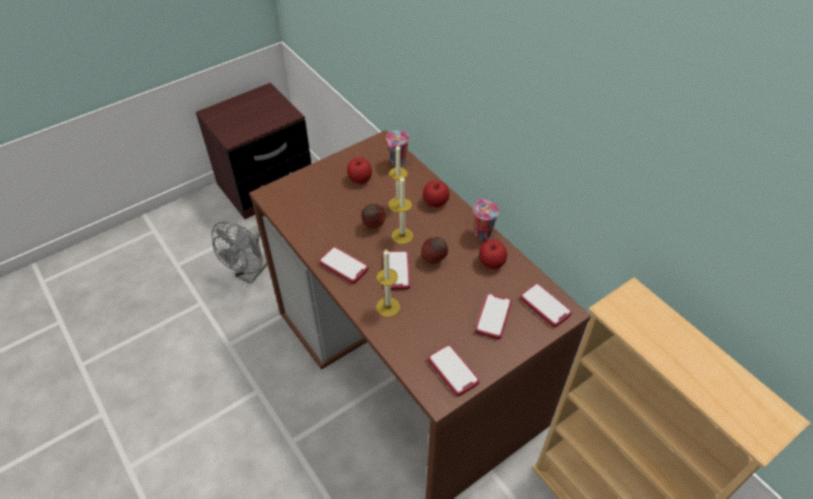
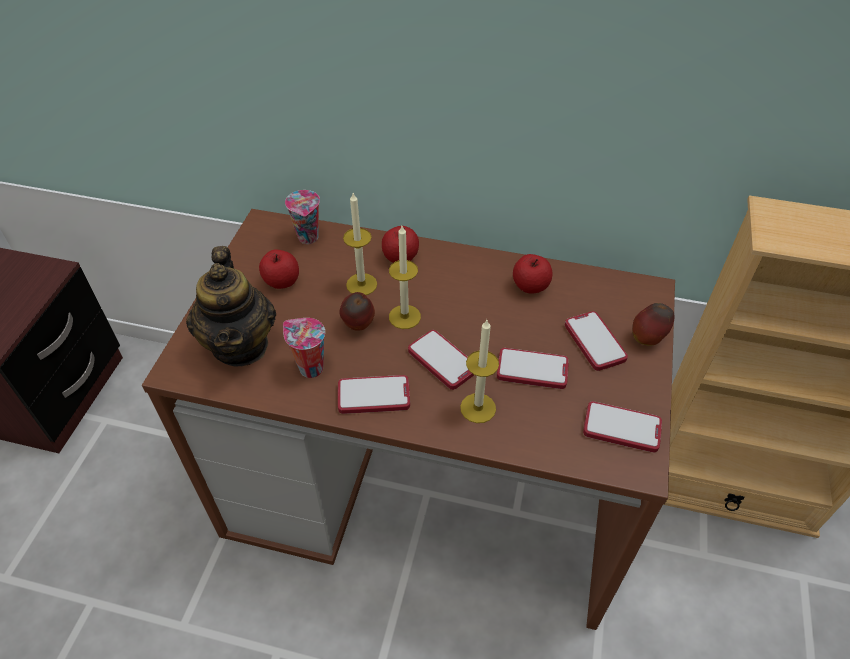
camera: 40 degrees left, 0 degrees up
grey fan [212,222,268,284] -> none
apple [421,237,448,264] -> apple moved to [632,303,674,346]
cup [473,198,499,240] -> cup moved to [283,318,325,378]
phone [520,283,572,327] -> phone moved to [497,348,569,389]
none -> teapot [186,246,276,367]

